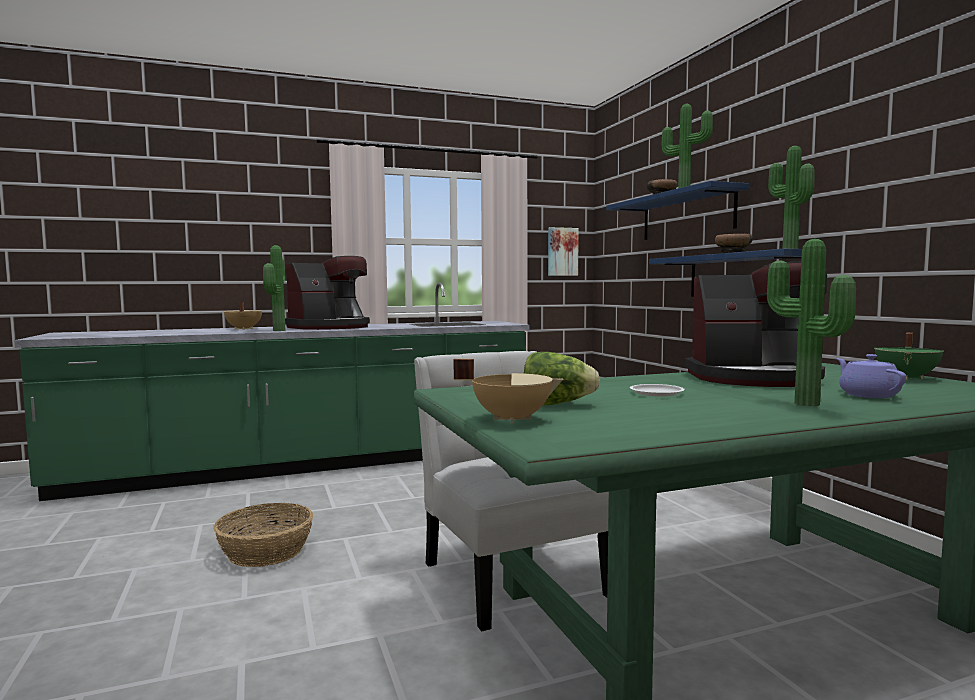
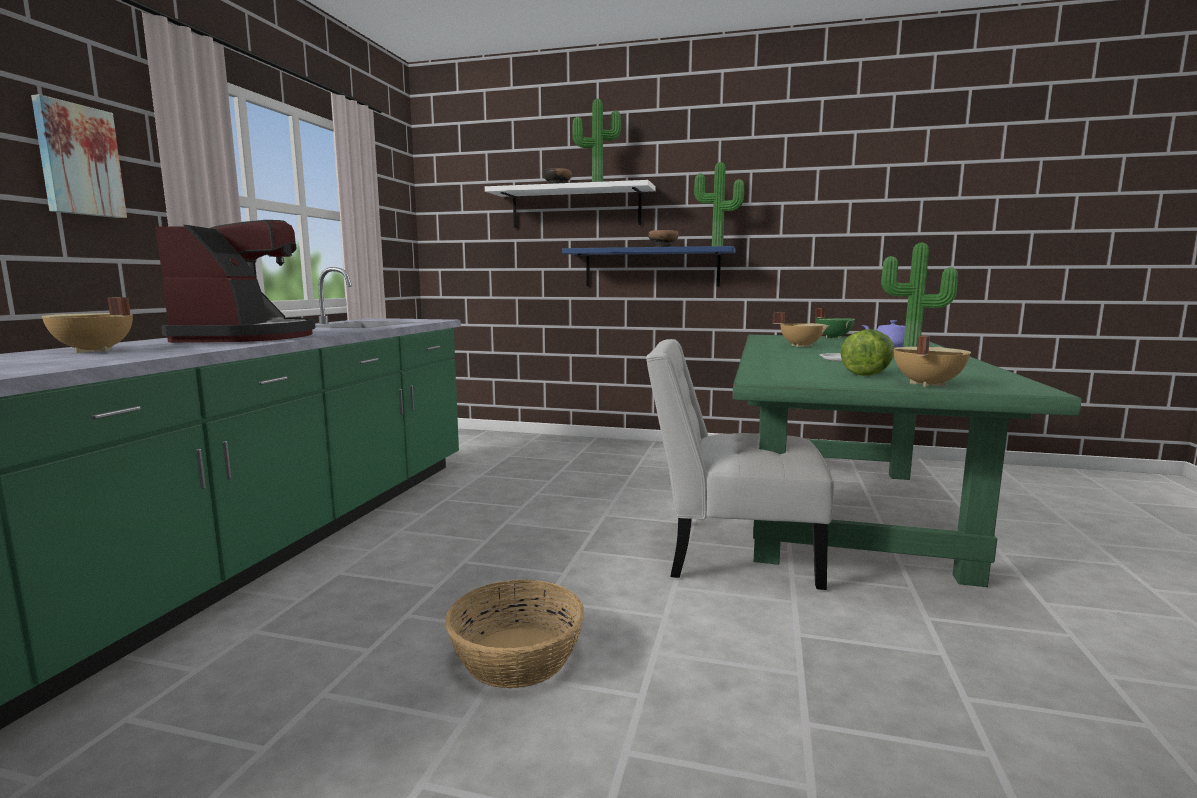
camera: 55 degrees left, 5 degrees up
potted plant [263,245,286,331] -> none
picture [548,227,579,276] -> picture moved to [31,94,127,218]
blue shelf [606,181,750,240] -> white shelf [485,180,656,228]
coffee machine [685,262,827,387] -> beige cooking pot [773,313,830,347]

